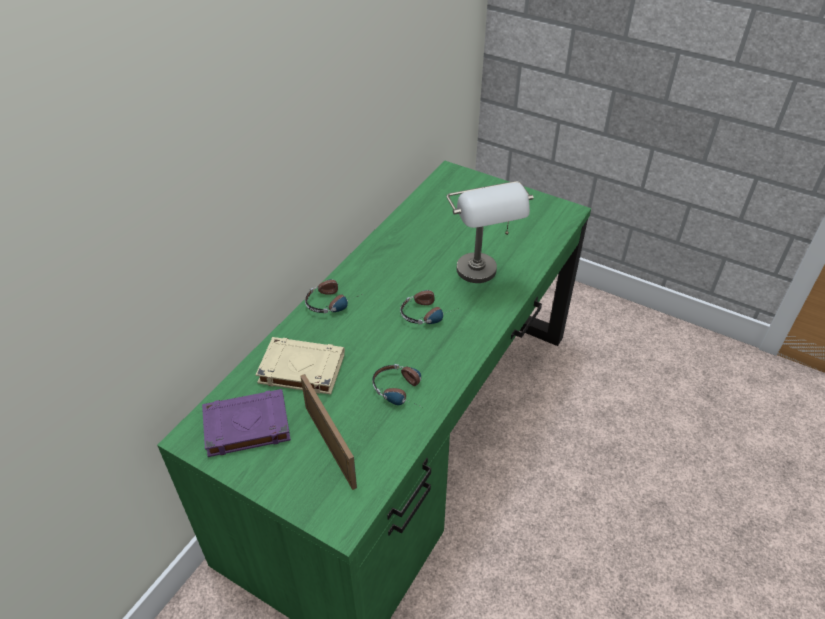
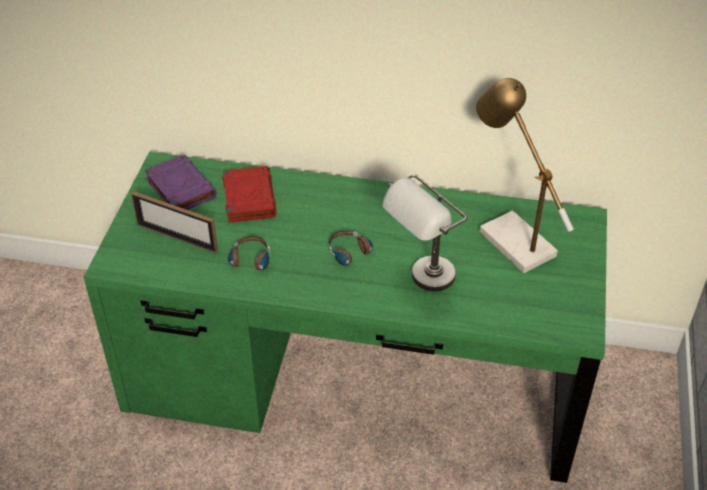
camera: 70 degrees right, 0 degrees up
beige book [256,337,345,395] -> red book [223,166,277,223]
picture frame [300,374,357,490] -> picture frame turned 75 degrees clockwise [131,191,218,253]
headphones [305,279,363,313] -> none
none -> table lamp [476,78,574,273]

